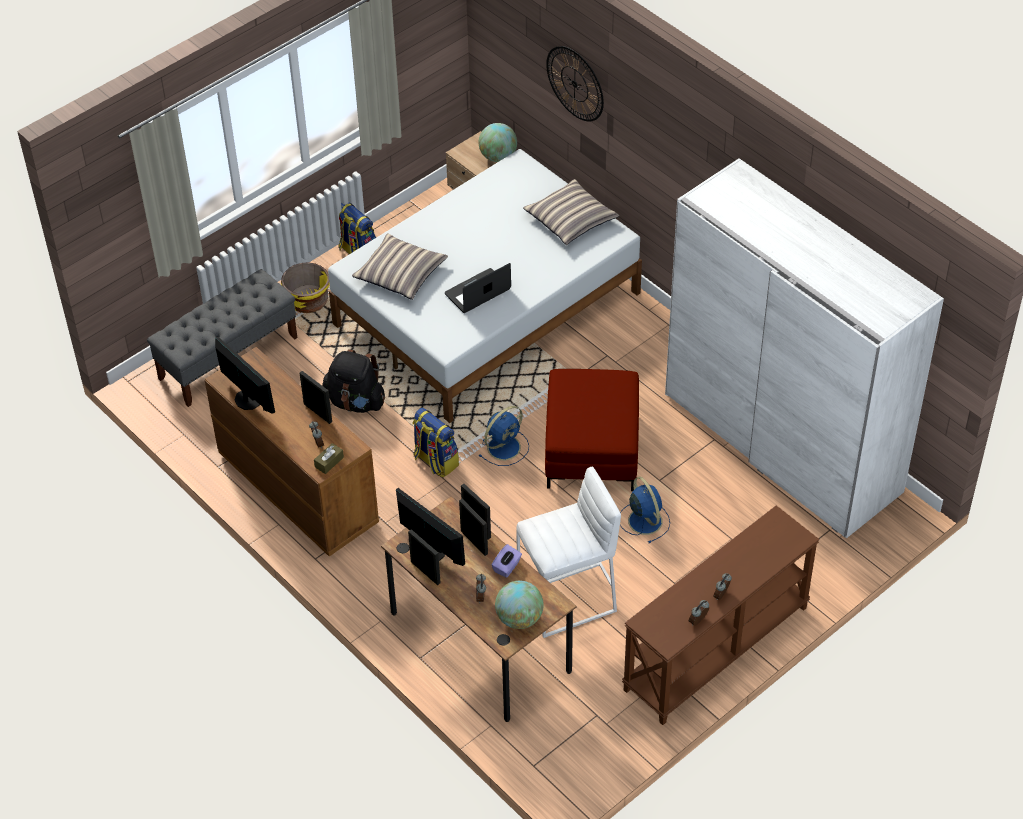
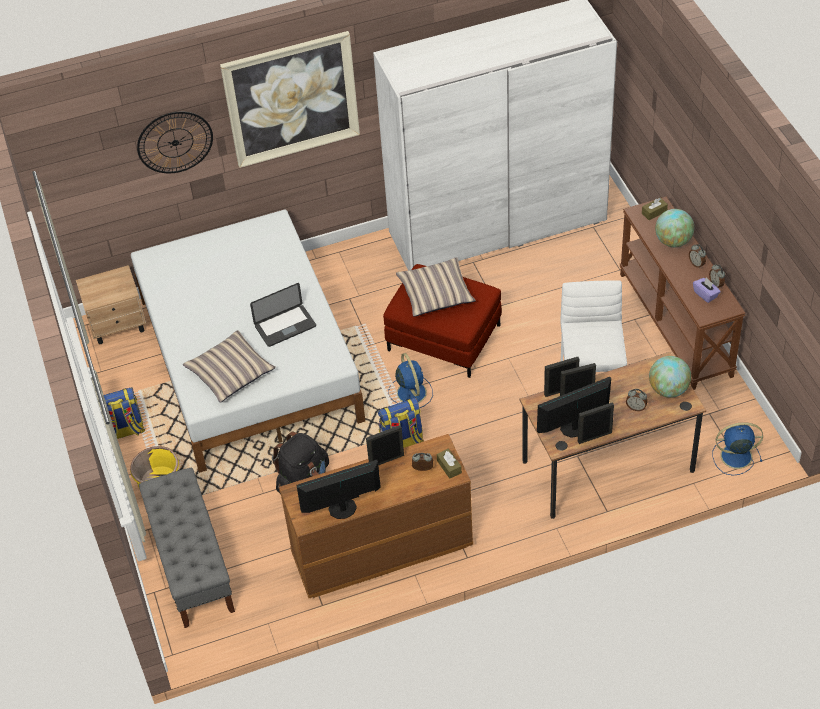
camera: 65 degrees left, 0 degrees up
laptop [445,263,511,313] -> laptop turned 105 degrees counterclockwise [250,283,316,347]
globe [478,123,517,162] -> globe moved to [655,209,694,247]
purple tissue box [492,544,522,578] -> purple tissue box moved to [693,277,721,303]
pillow [523,179,619,245] -> pillow moved to [396,257,476,317]
blue fan [620,477,670,543] -> blue fan moved to [713,422,763,476]
none -> picture [220,31,360,168]
none -> brown tissue box [642,197,668,220]

